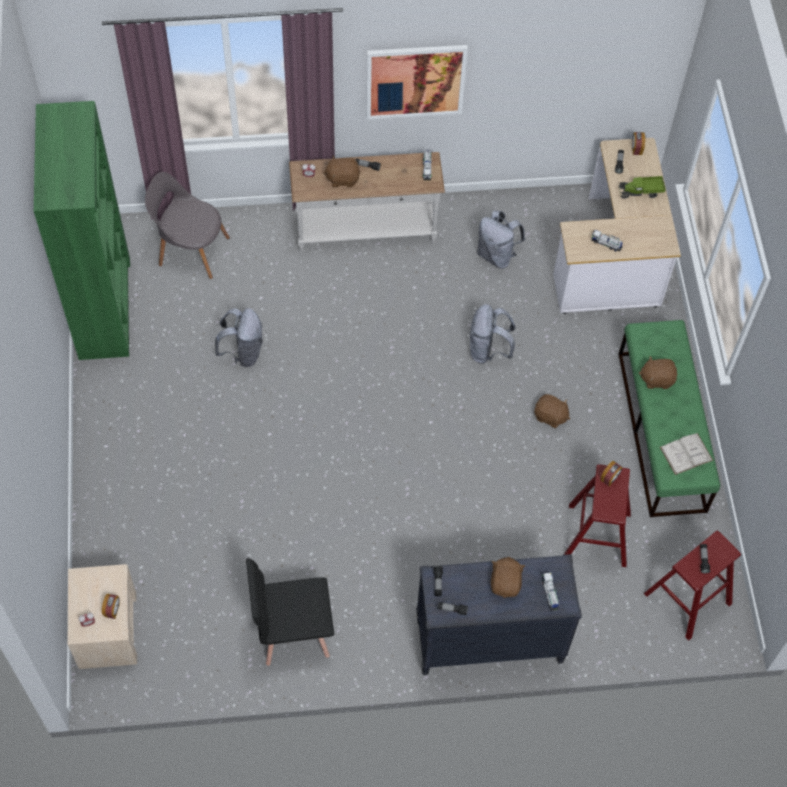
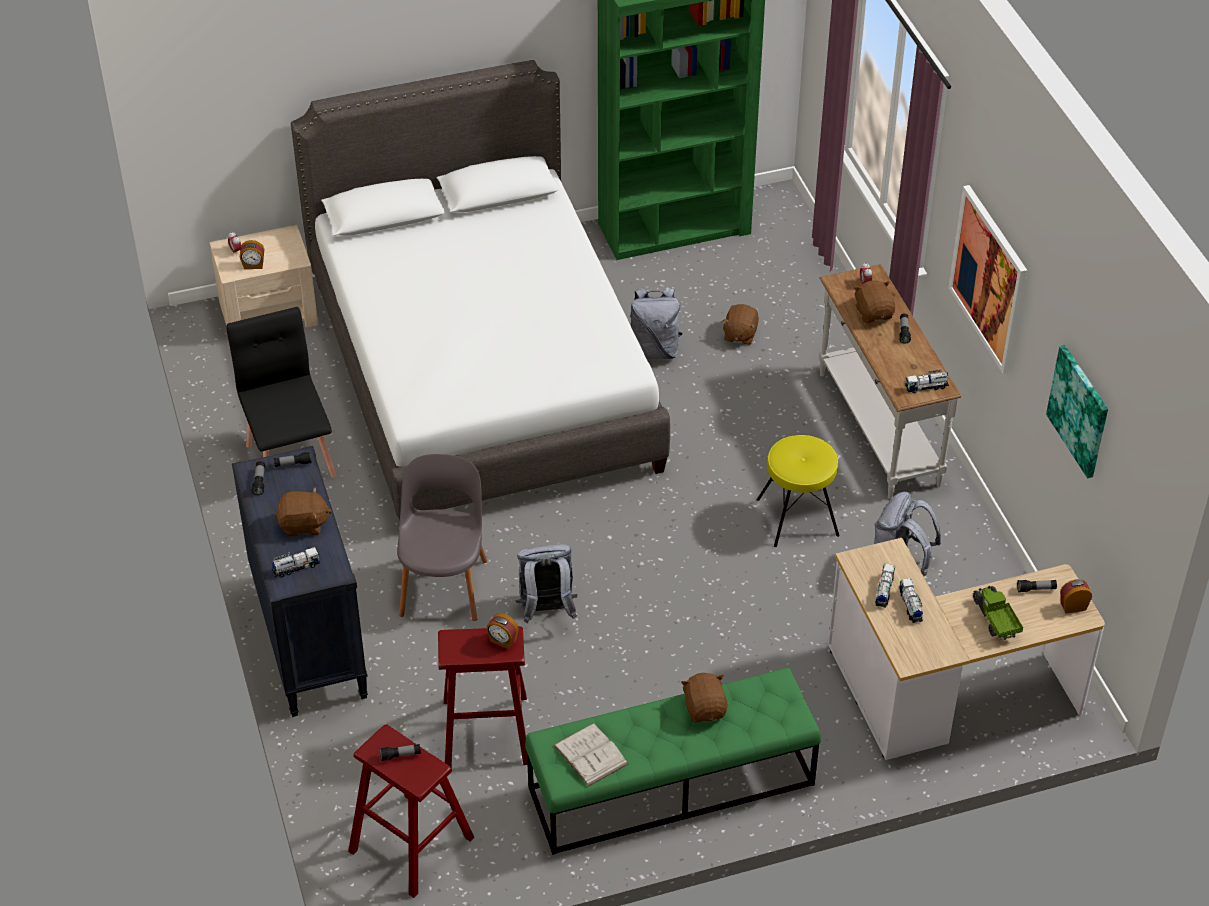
camera: 80 degrees right, 15 degrees down
grey chair [145,172,230,279] -> grey chair moved to [397,454,487,621]
grey backpack [470,304,515,364] -> grey backpack moved to [516,544,577,623]
brown plush toy [534,394,570,428] -> brown plush toy moved to [722,304,759,345]
none -> white bed [291,60,670,520]
none -> yellow stool [757,435,839,547]
none -> toy truck [899,578,923,623]
none -> picture [1046,345,1108,478]

